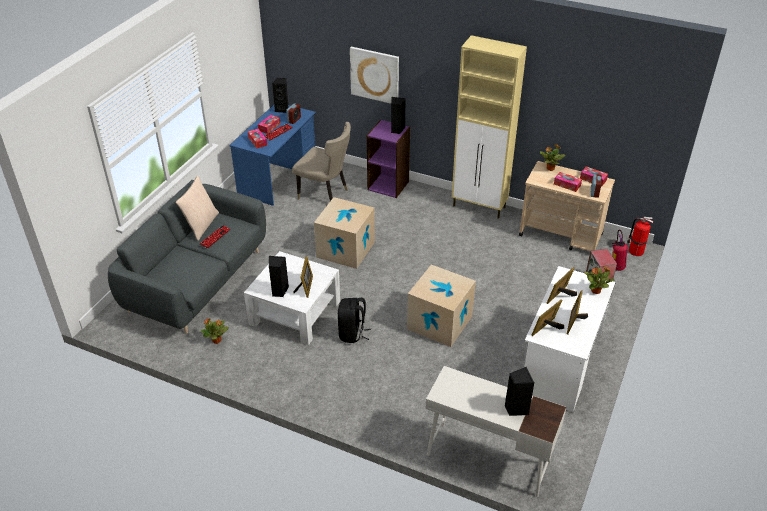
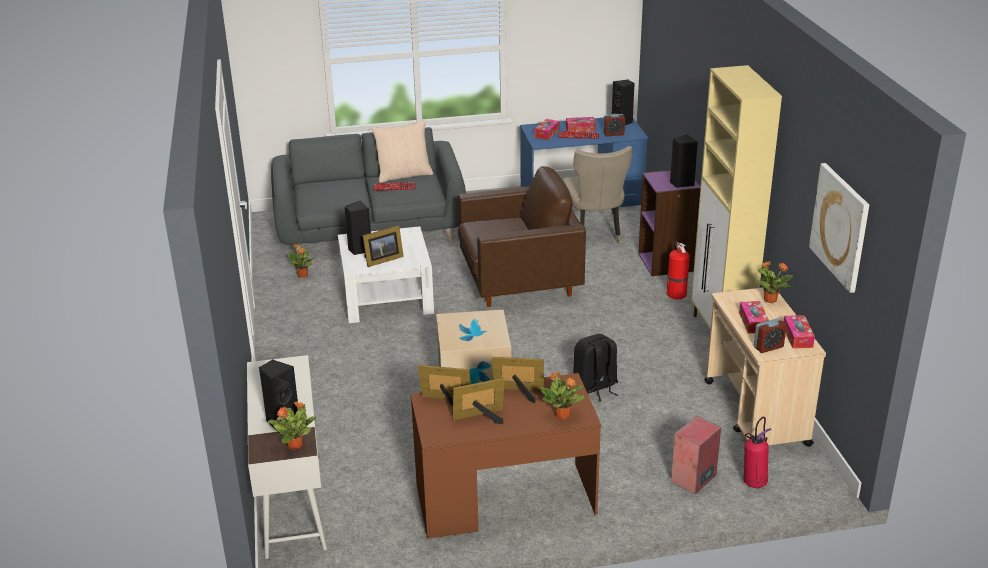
camera: 55 degrees right, 10 degrees down
cardboard box [314,197,375,269] -> brown armchair [458,166,586,307]
black backpack [338,298,371,343] -> black backpack moved to [573,334,618,402]
picture [350,47,399,104] -> picture moved to [809,163,869,293]
white desk [524,266,616,412] -> brown desk [410,373,601,539]
fire extinguisher [627,217,653,256] -> fire extinguisher moved to [667,242,690,299]
none -> potted plant [268,401,316,450]

